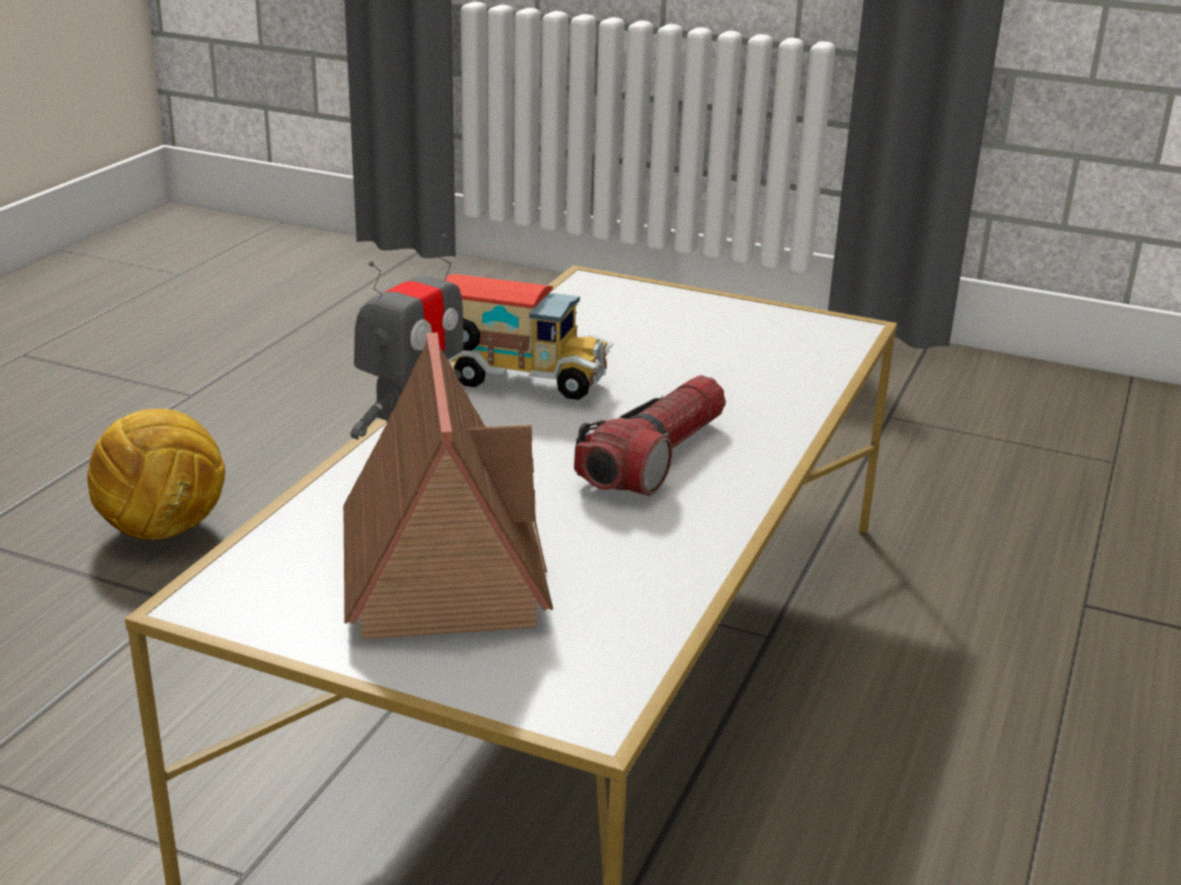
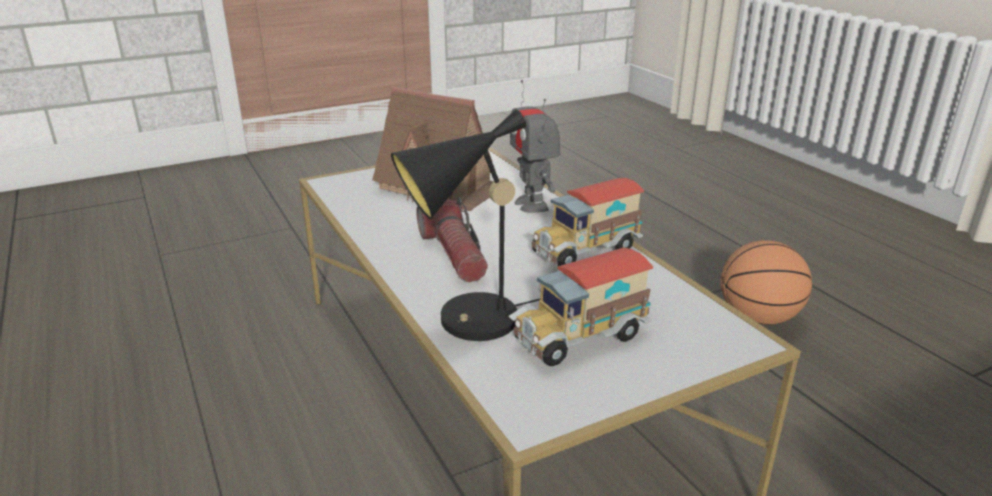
camera: 130 degrees right, 0 degrees up
football [87,409,225,540] -> basketball [720,240,812,325]
none -> black table lamp [391,109,540,341]
none -> toy truck [509,248,653,366]

